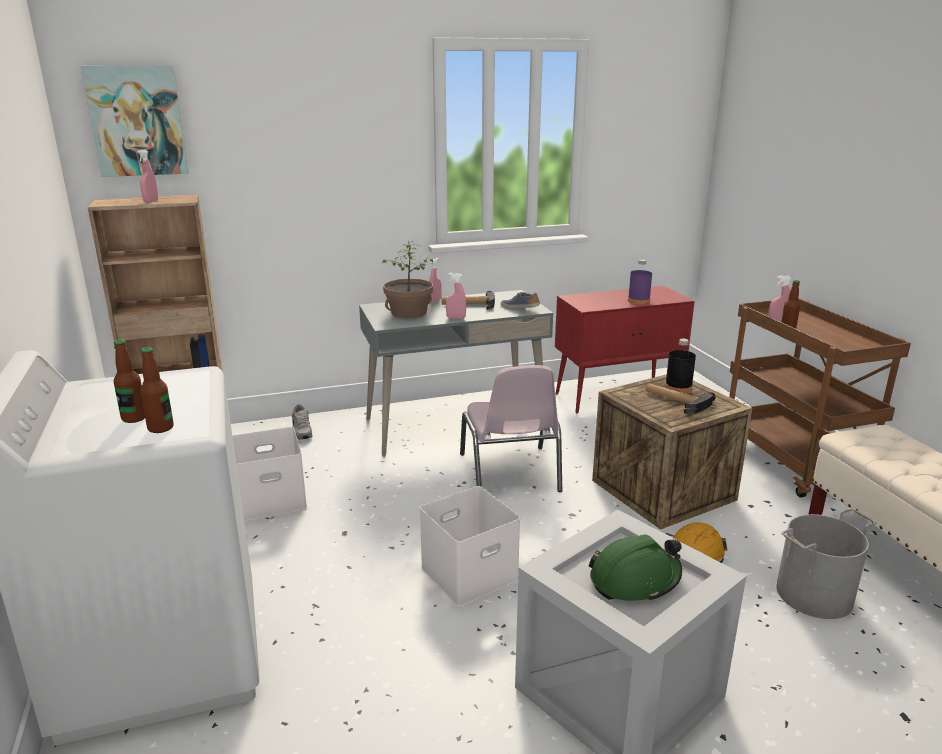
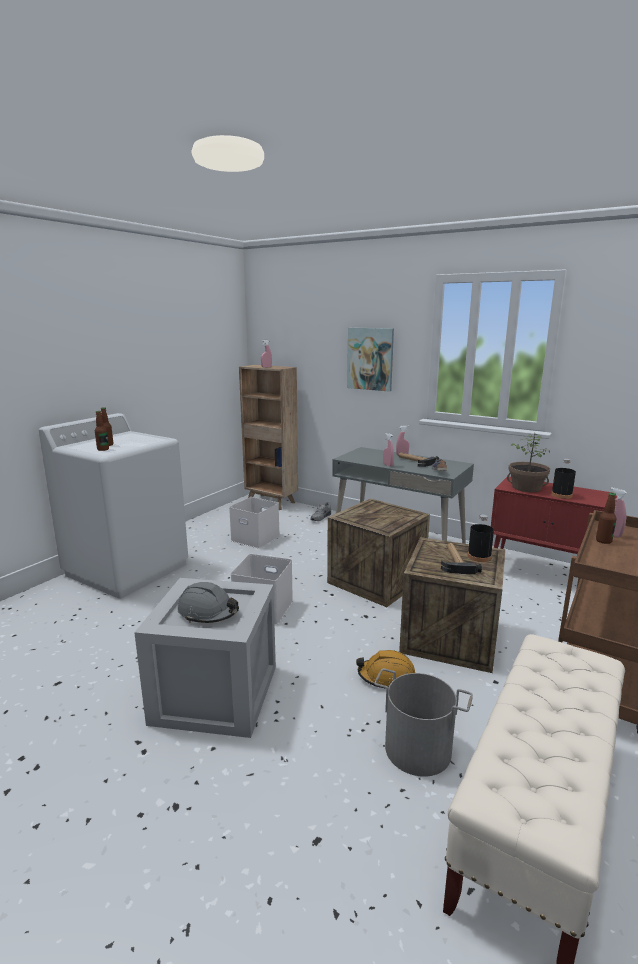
camera: 50 degrees right, 5 degrees down
picture [81,66,189,177] -> picture moved to [347,328,394,392]
potted plant [382,240,433,318] -> potted plant moved to [507,432,550,492]
pink chair [460,365,562,492] -> crate [327,498,430,607]
green hard hat [589,534,682,602] -> grey hard hat [178,582,239,623]
purple bottle [628,260,652,305] -> black bottle [551,459,576,499]

